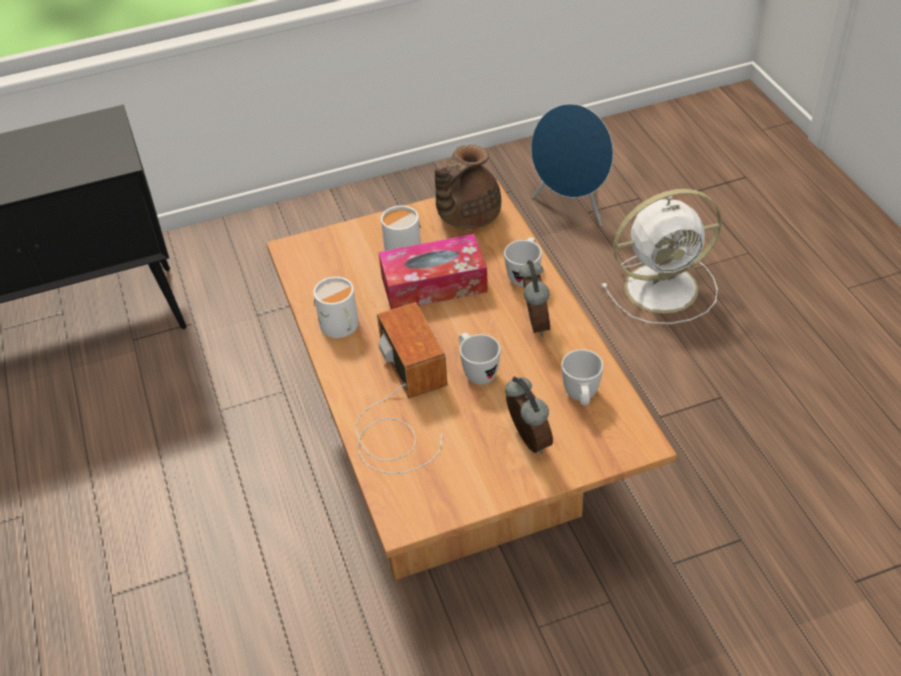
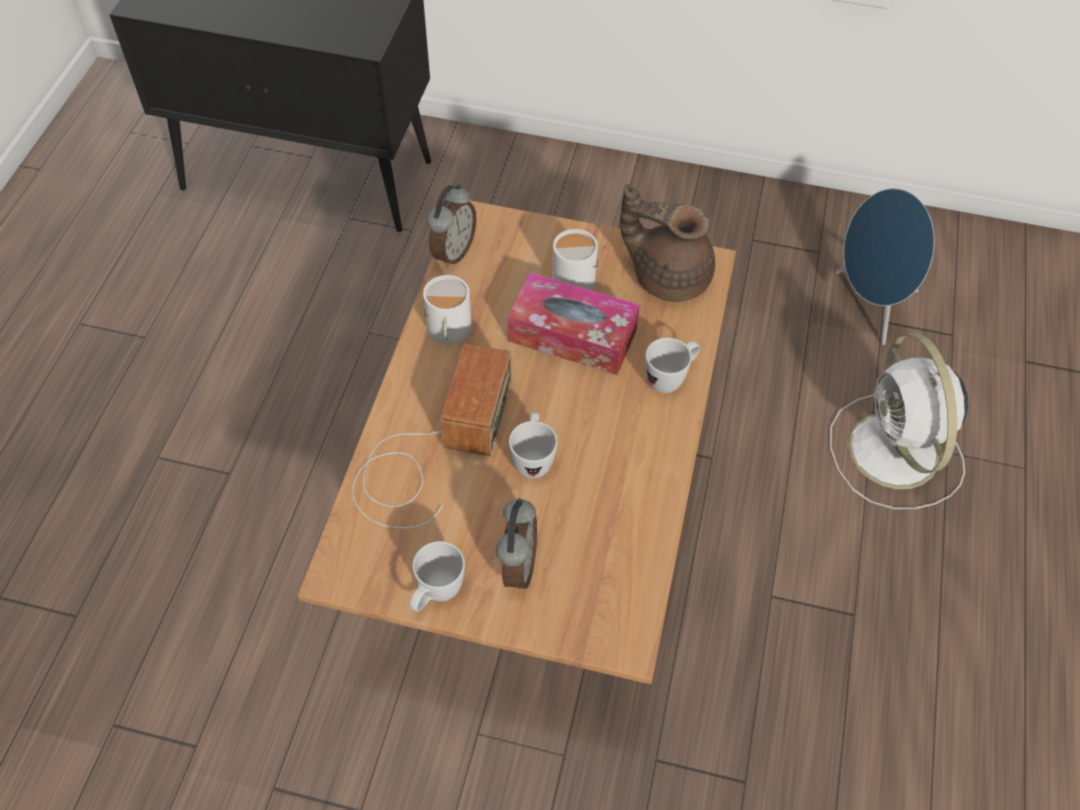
camera: 30 degrees right, 10 degrees up
brown teapot [435,145,501,229] -> brown teapot turned 45 degrees clockwise [620,184,715,302]
alarm clock [519,260,550,337] -> alarm clock moved to [427,184,477,268]
white mug [561,349,604,406] -> white mug moved to [409,541,465,611]
white fan [601,189,722,324] -> white fan turned 60 degrees clockwise [830,333,968,509]

